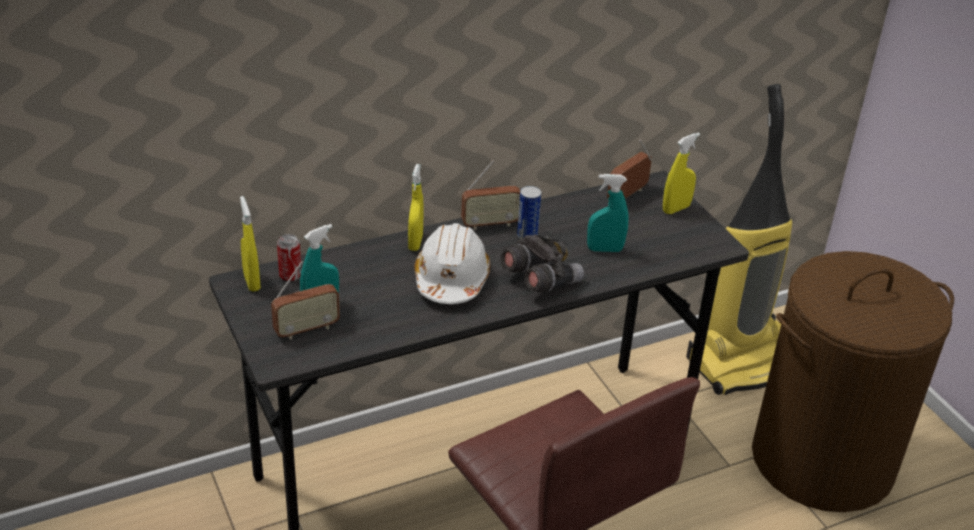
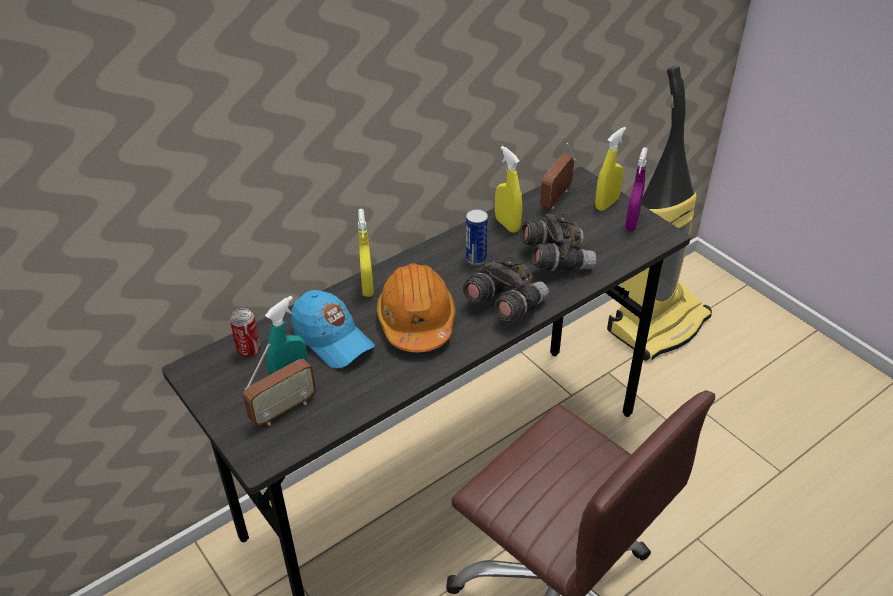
camera: 10 degrees left, 5 degrees up
yellow spray bottle [240,196,261,292] -> yellow spray bottle moved to [495,146,522,233]
white hard hat [414,223,490,304] -> orange hard hat [377,263,456,352]
radio [461,160,520,230] -> none
turquoise spray bottle [587,174,628,252] -> grey binoculars [520,213,596,271]
brown laundry basket [752,251,954,512] -> none
none -> blue cap [291,290,375,368]
none -> purple spray bottle [625,147,648,231]

